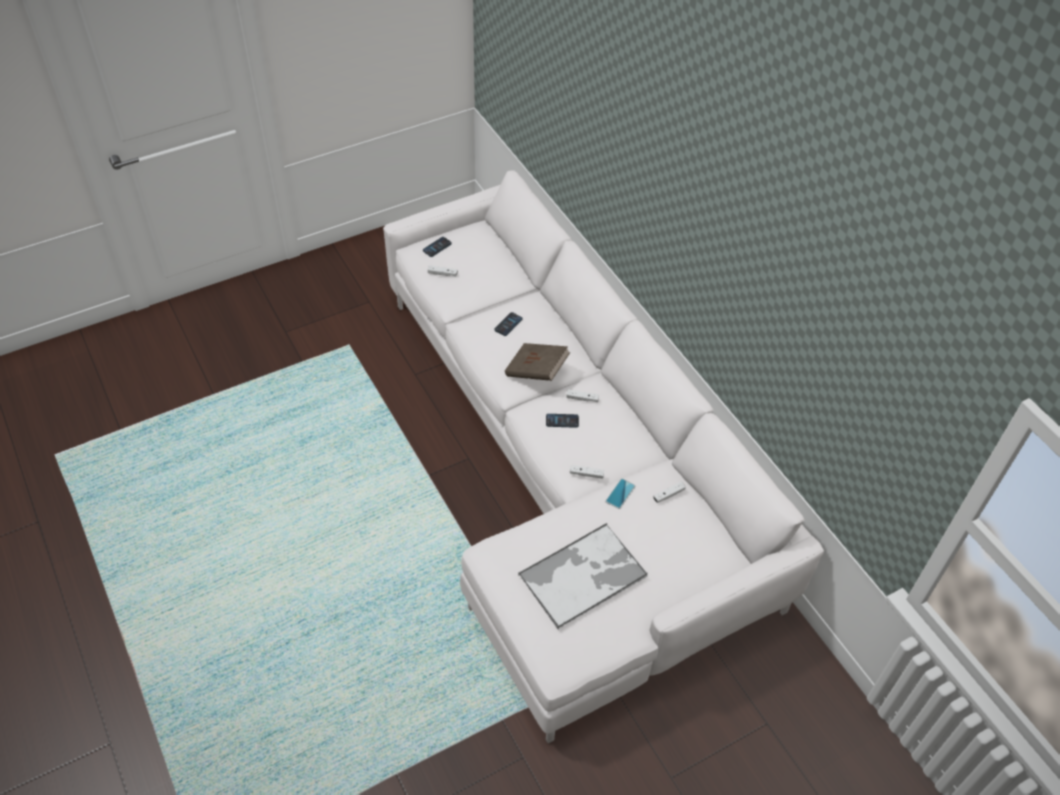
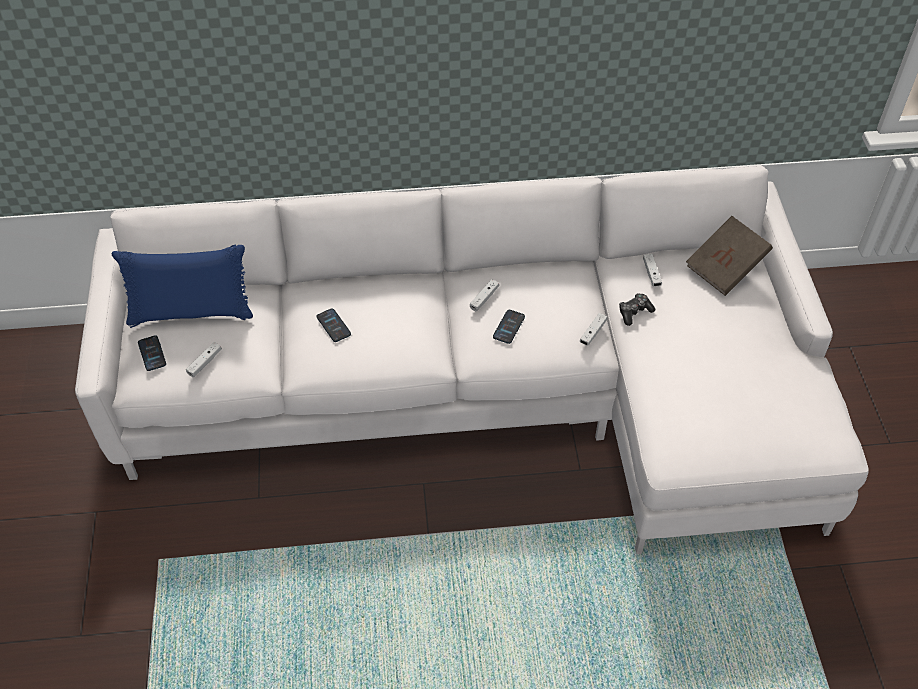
camera: 65 degrees left, 0 degrees up
brown book [505,343,570,381] -> brown book moved to [686,216,773,296]
tray [518,523,648,630] -> none
phone [605,479,635,509] -> game controller [619,293,655,326]
none -> blue pillow [111,244,253,328]

